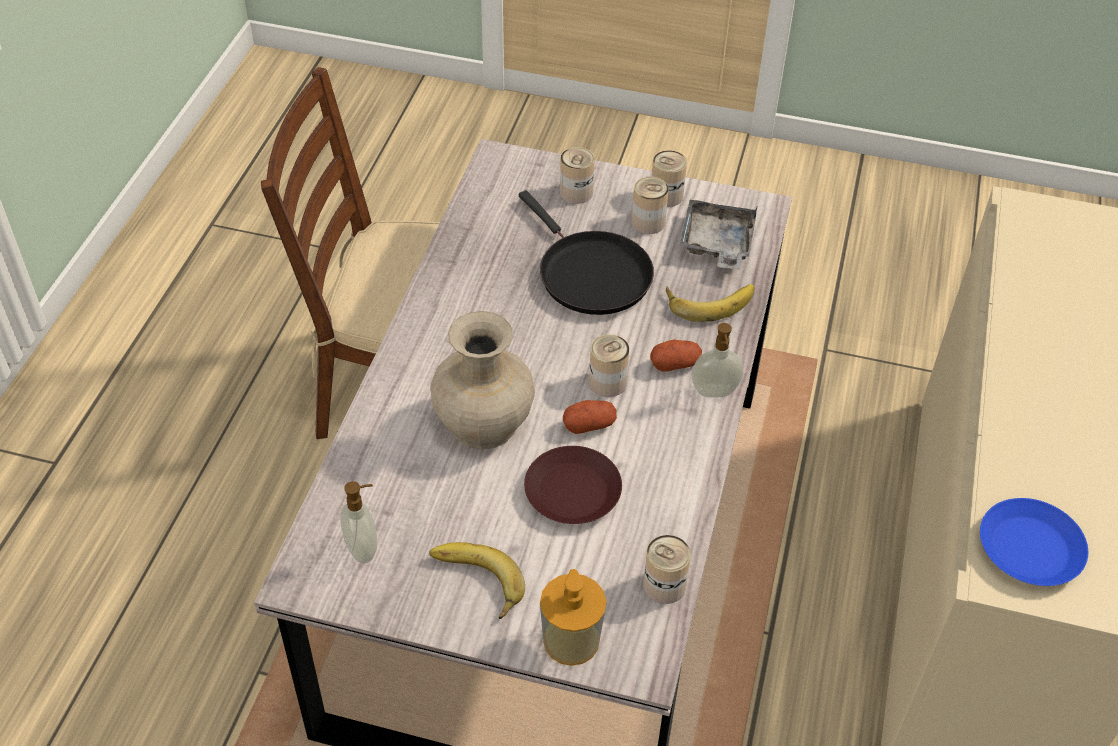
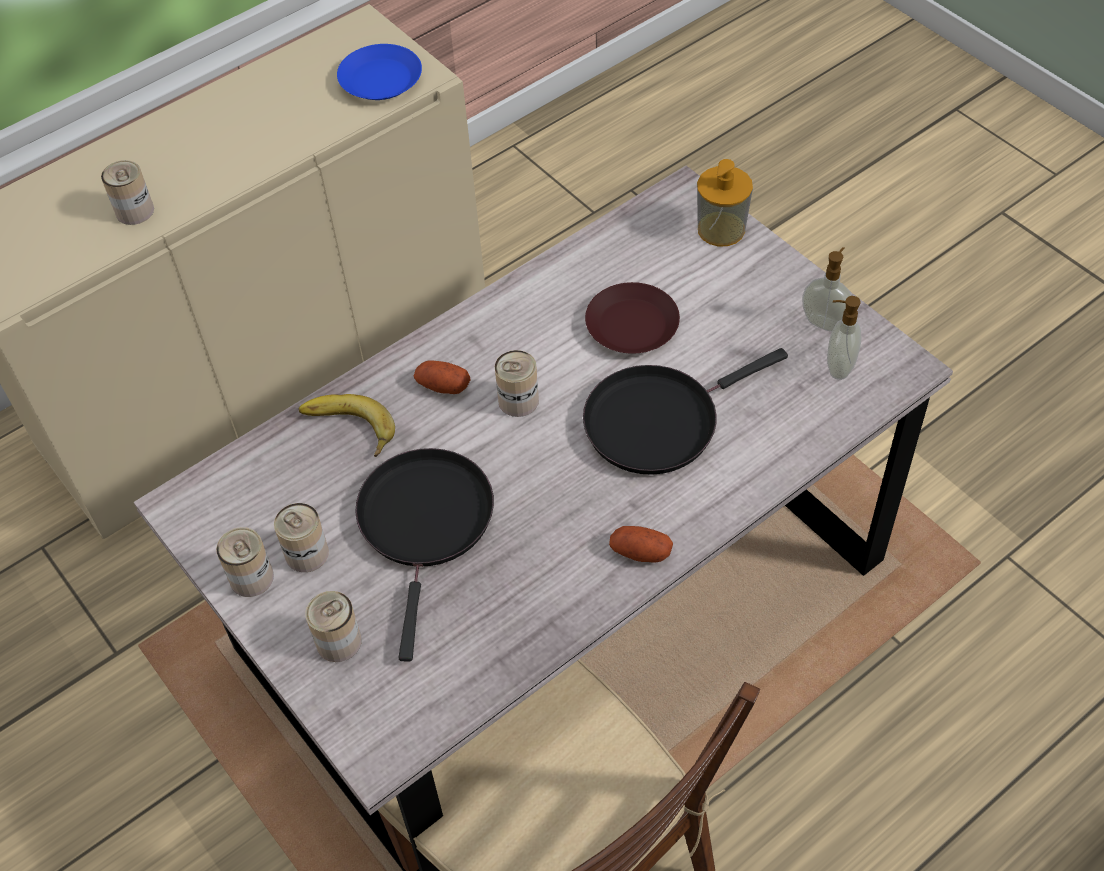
camera: 140 degrees left, 5 degrees up
banana [429,542,525,619] -> none
beige vase [430,311,535,449] -> black frying pan [583,348,788,475]
potato [563,400,617,434] -> potato moved to [609,526,673,563]
can [643,535,691,604] -> can moved to [101,160,154,225]
grey tray [679,200,757,270] -> none
soap dispenser [692,323,743,398] -> soap dispenser moved to [802,247,852,332]

